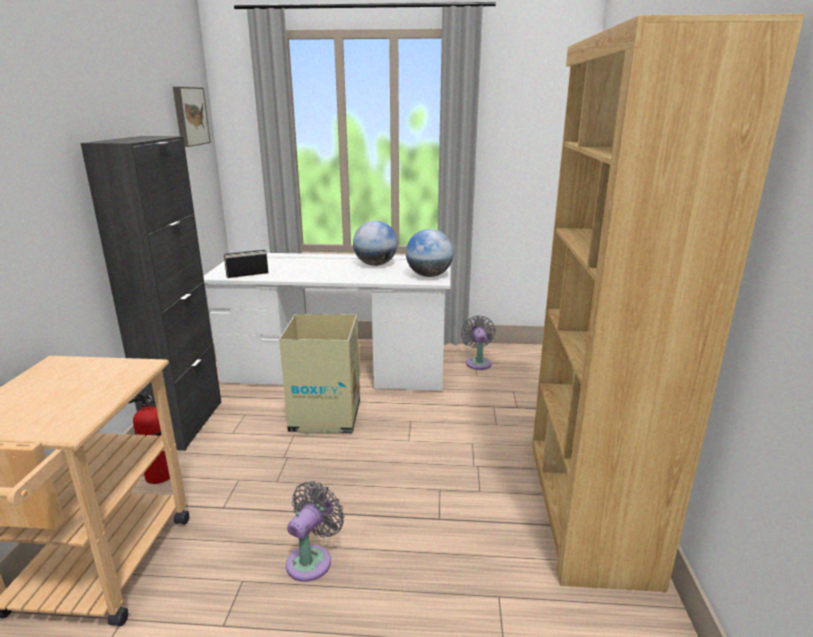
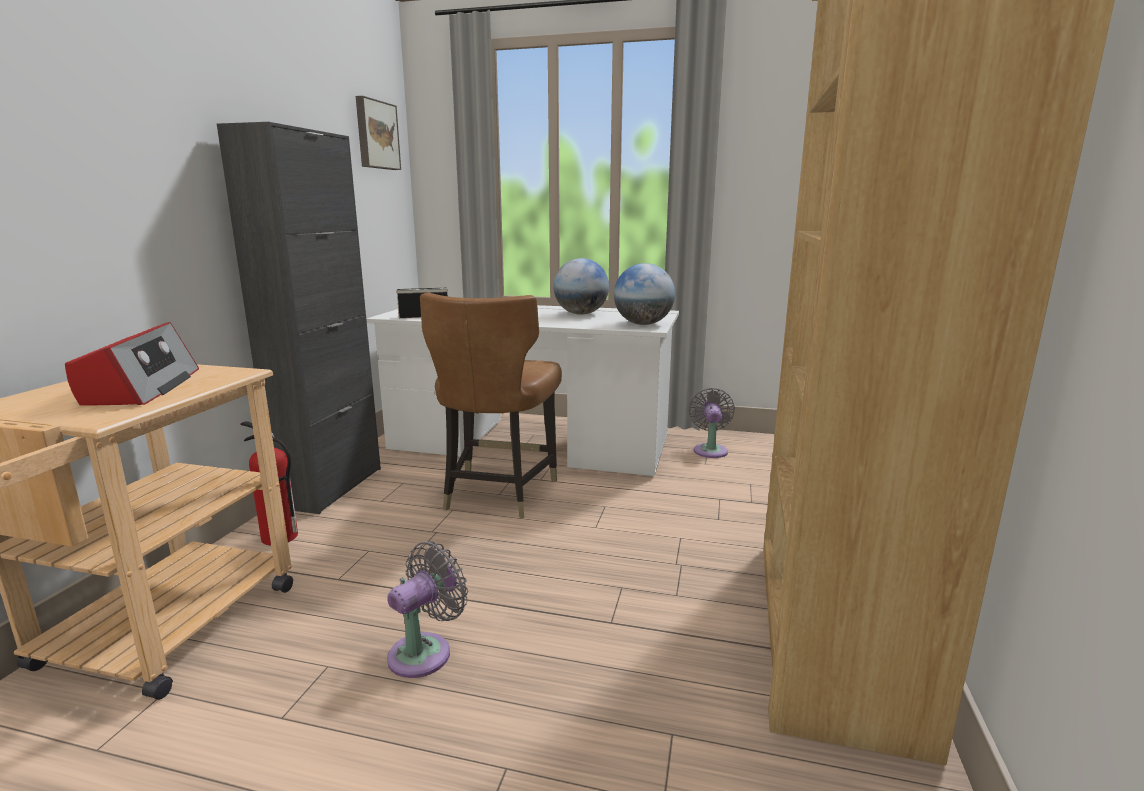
camera: 10 degrees right, 5 degrees down
cardboard box [279,314,361,434] -> brown chair [420,292,562,518]
none -> radio [65,322,199,406]

